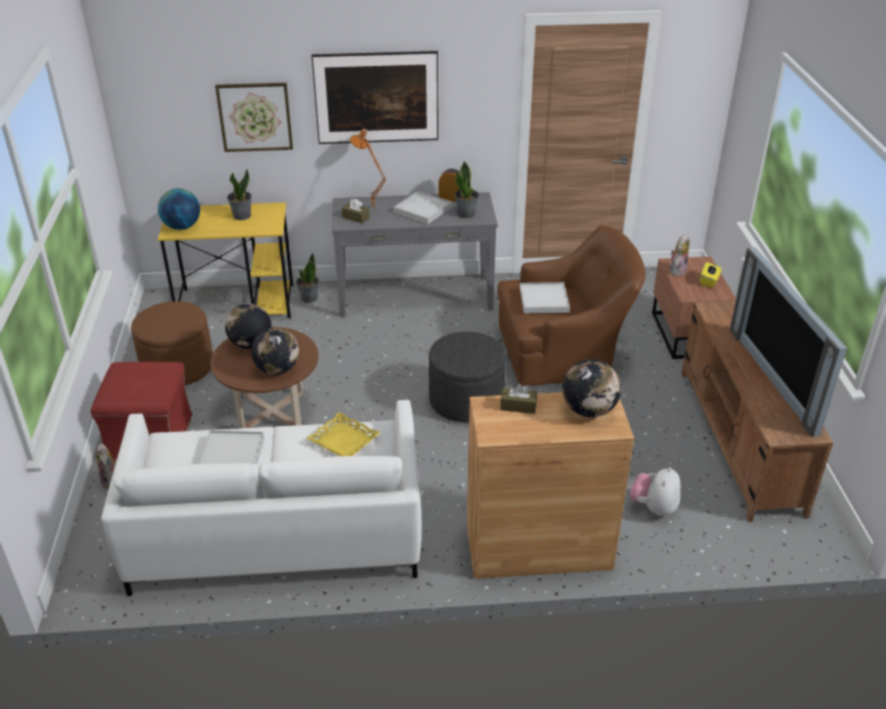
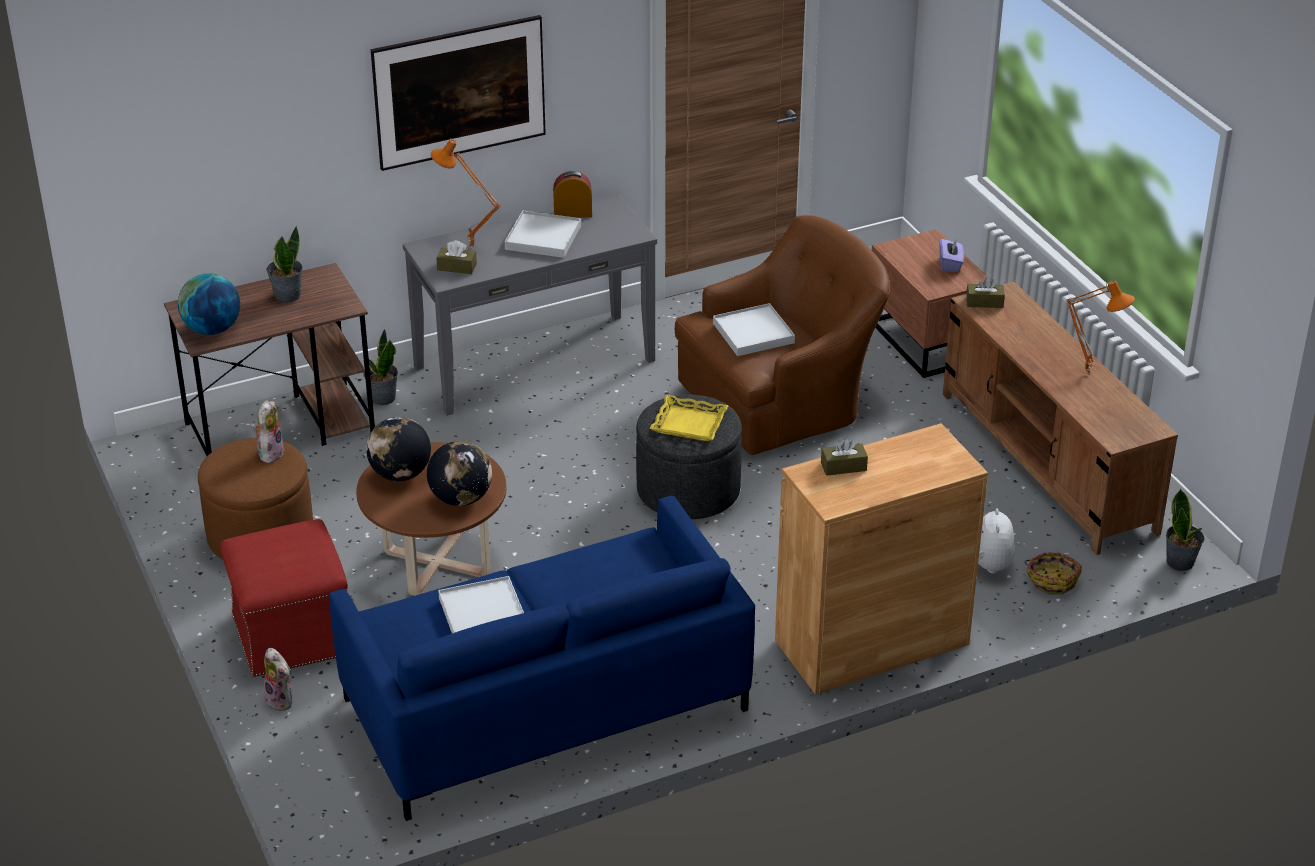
camera: 20 degrees left, 0 degrees up
white sofa [101,400,421,596] -> blue sofa [329,496,755,821]
yellow desk [158,202,293,318] -> brown desk [164,263,375,456]
picture [215,83,293,152] -> none
yellow tray [307,412,380,456] -> yellow tray moved to [649,395,729,441]
potted plant [455,161,479,218] -> potted plant moved to [1166,489,1205,571]
globe [562,359,621,417] -> none
plush toy [670,234,690,276] -> plush toy moved to [253,400,285,463]
yellow tissue box [700,262,721,288] -> purple tissue box [940,237,964,272]
television [730,247,847,437] -> orange table lamp [1067,280,1135,375]
none -> brown tissue box [966,277,1005,308]
none -> basket [1024,552,1082,595]

